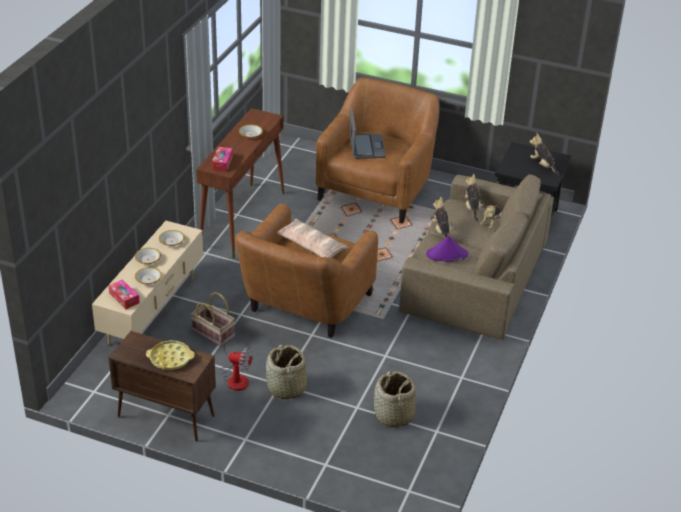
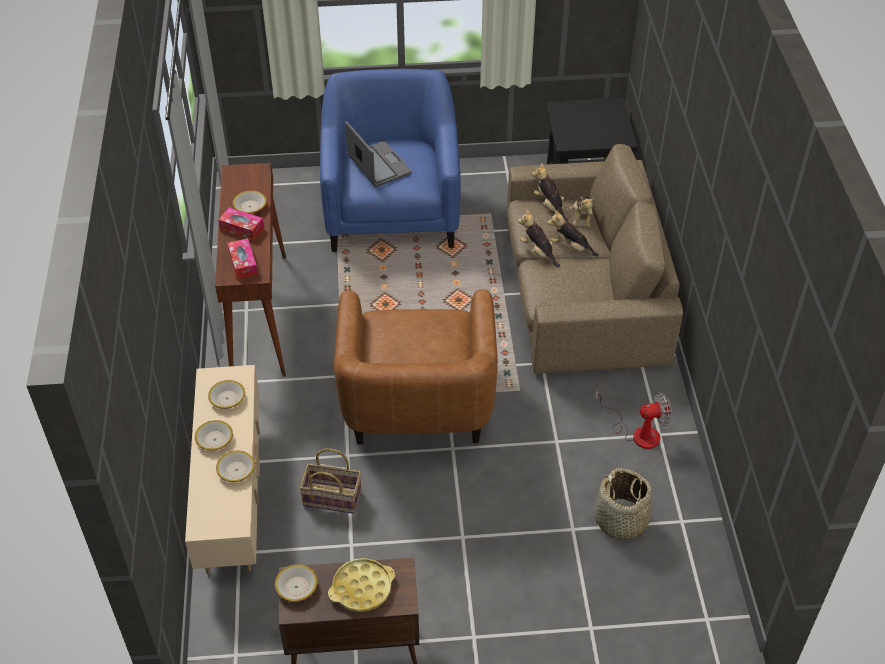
camera: 25 degrees left, 10 degrees up
tissue box [109,280,140,309] -> tissue box moved to [218,207,264,241]
fan [219,336,253,391] -> fan moved to [595,389,672,449]
basket [266,345,307,400] -> none
pillow [277,219,348,257] -> none
brown armchair [316,77,440,223] -> blue armchair [320,69,461,252]
purple hat [426,236,468,262] -> none
plush toy [530,133,560,175] -> plush toy moved to [547,210,599,257]
none -> bowl [275,564,317,602]

